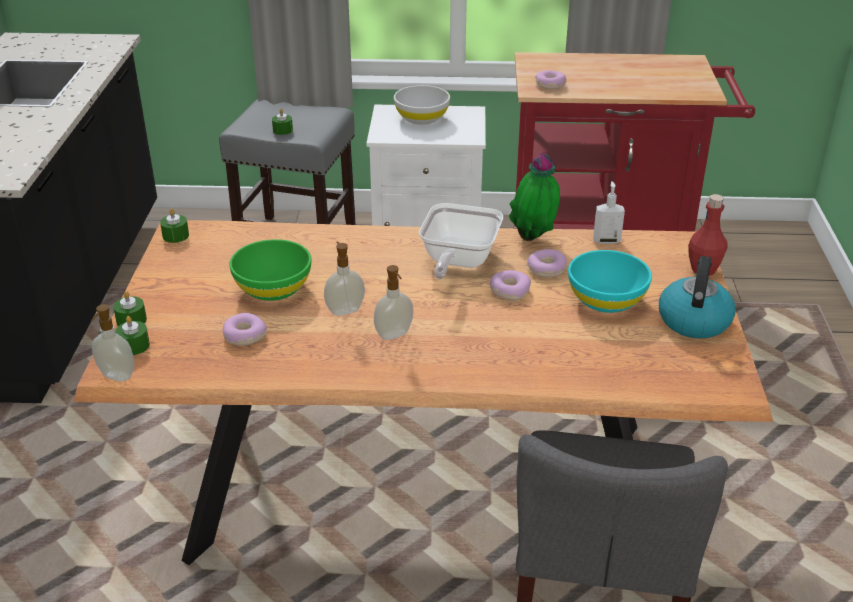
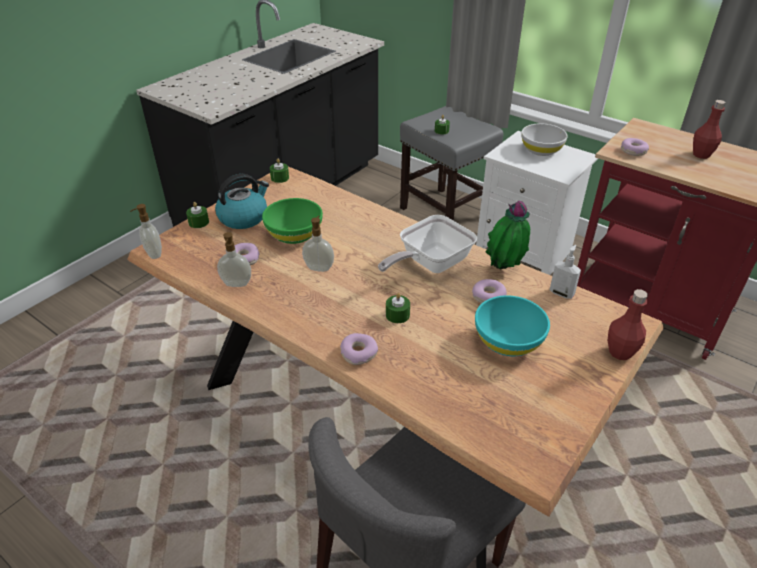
camera: 35 degrees right, 5 degrees up
green candle [115,316,150,355] -> green candle moved to [386,293,410,323]
soap dispenser [374,265,413,340] -> soap dispenser moved to [217,232,251,287]
donut [490,270,531,300] -> donut moved to [340,333,378,365]
kettle [659,256,736,339] -> kettle moved to [215,174,269,229]
none -> red bottle [693,100,725,159]

